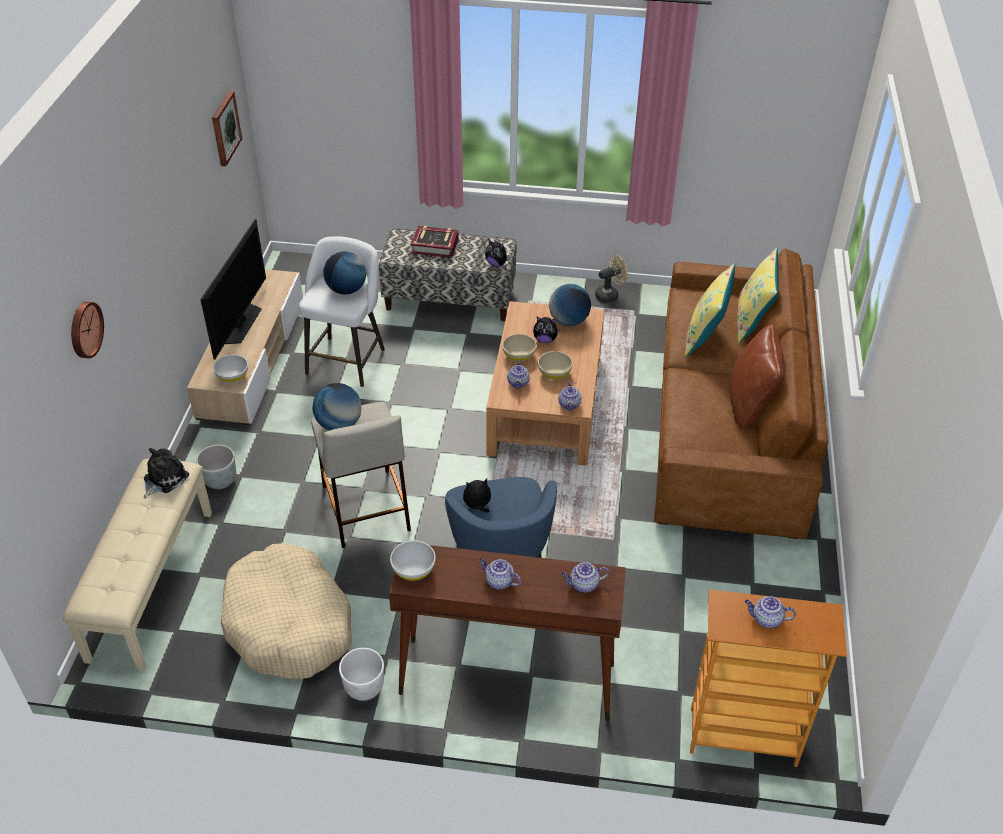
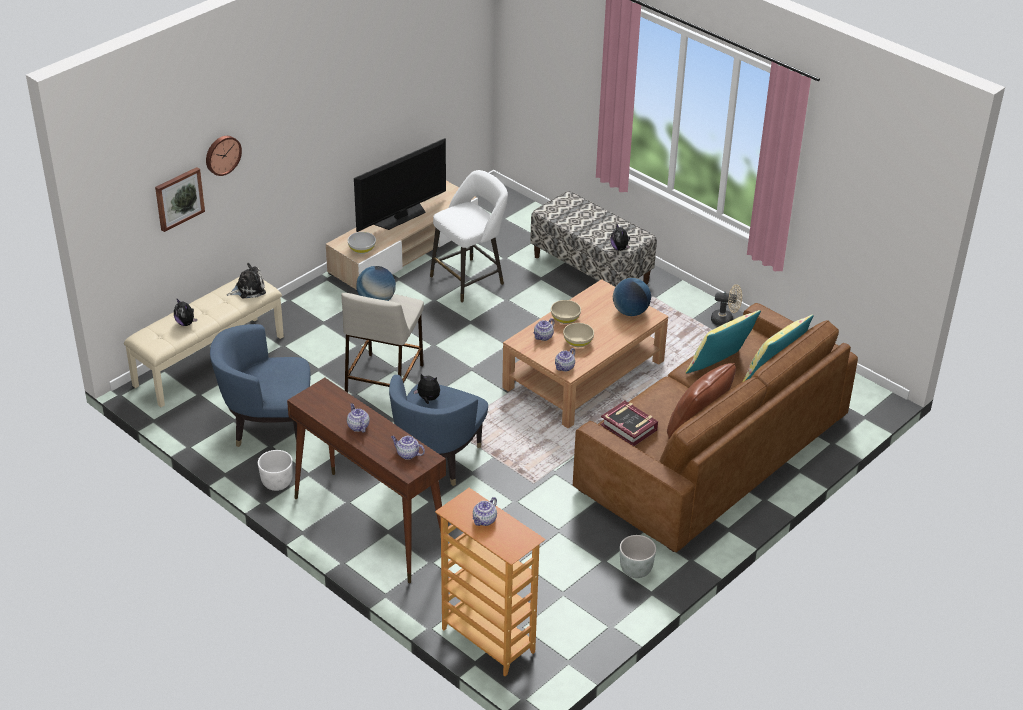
camera: 35 degrees right, 5 degrees down
grey planter [196,445,236,489] -> grey planter moved to [620,535,656,578]
picture [212,91,242,166] -> picture moved to [155,167,205,232]
beige dog bed [221,543,352,680] -> blue armchair [210,324,311,447]
globe [323,252,366,295] -> none
white bowl [390,540,436,581] -> none
book [411,226,459,258] -> book moved to [600,400,658,446]
plush toy [533,317,561,343] -> plush toy moved to [174,299,197,326]
teapot [745,596,796,628] -> teapot turned 105 degrees counterclockwise [473,497,497,526]

